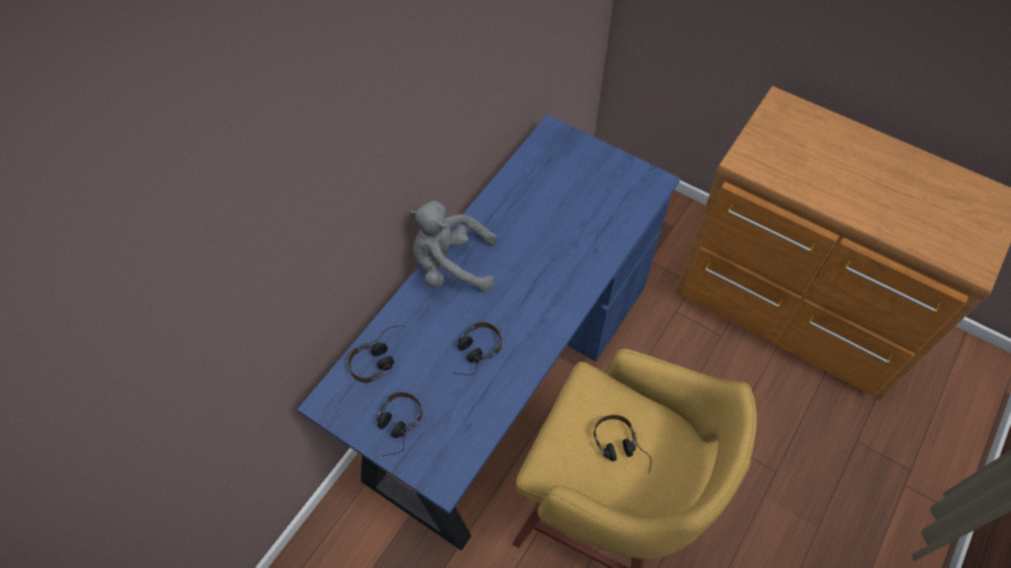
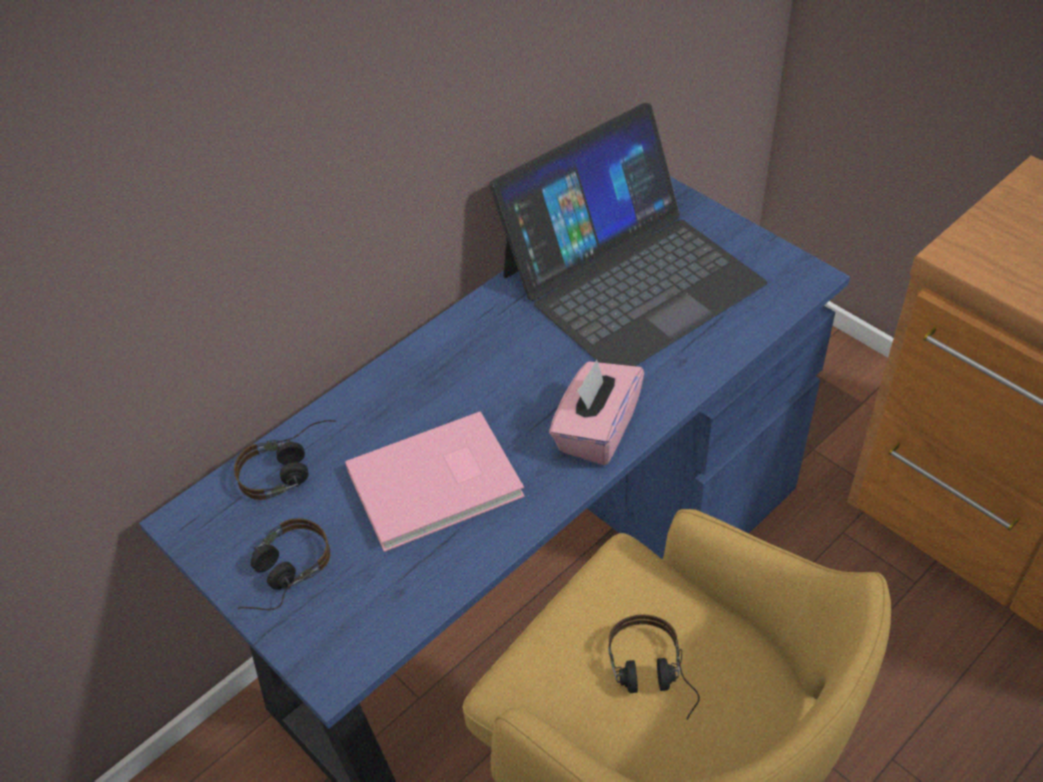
camera: 15 degrees right, 10 degrees down
grey plush toy [409,201,497,292] -> none
headphones [453,322,502,375] -> pink book [345,411,525,552]
none -> laptop [489,103,767,366]
none -> pink tissue box [549,360,644,465]

